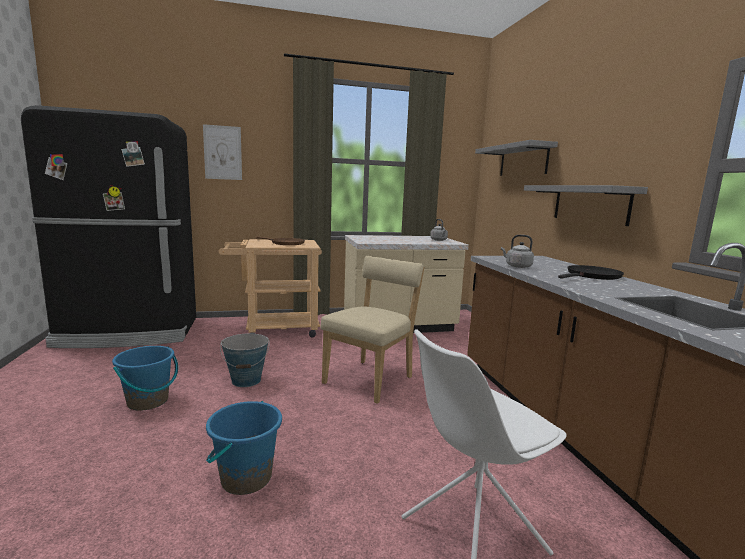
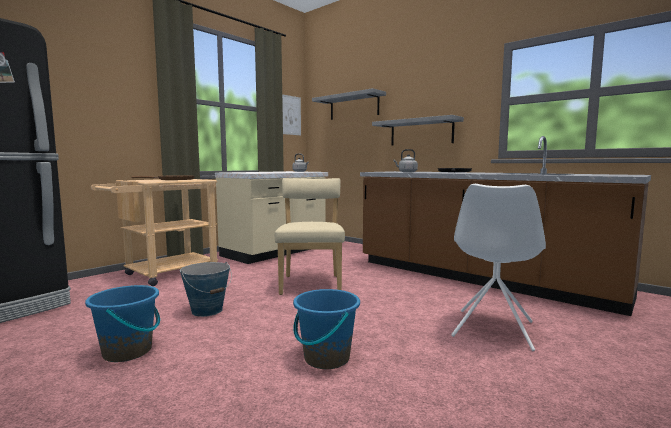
camera: 35 degrees left, 5 degrees down
picture [203,124,242,180] -> picture moved to [282,94,301,135]

